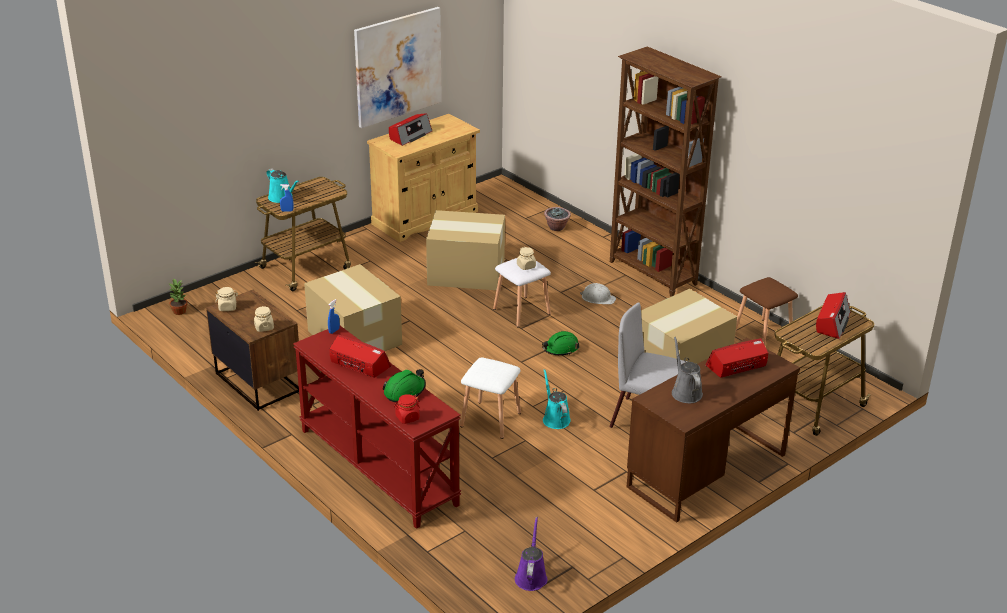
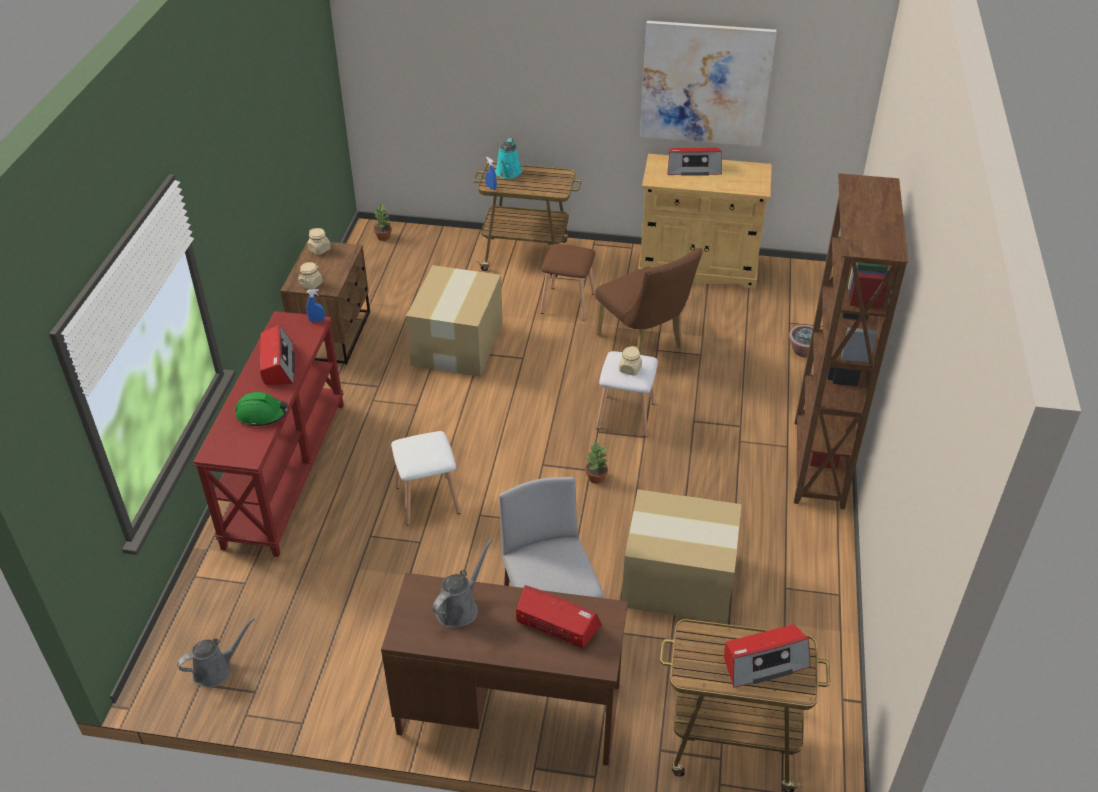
camera: 50 degrees right, 10 degrees up
red jar [394,394,420,424] -> none
cardboard box [426,210,505,290] -> brown chair [596,248,703,355]
purple watering can [515,517,547,591] -> grey watering can [177,618,255,687]
green hard hat [542,331,580,355] -> potted plant [585,442,608,484]
turquoise watering can [543,369,571,429] -> none
white hard hat [580,283,616,304] -> none
brown stool [735,277,798,345] -> brown stool moved to [540,244,595,321]

